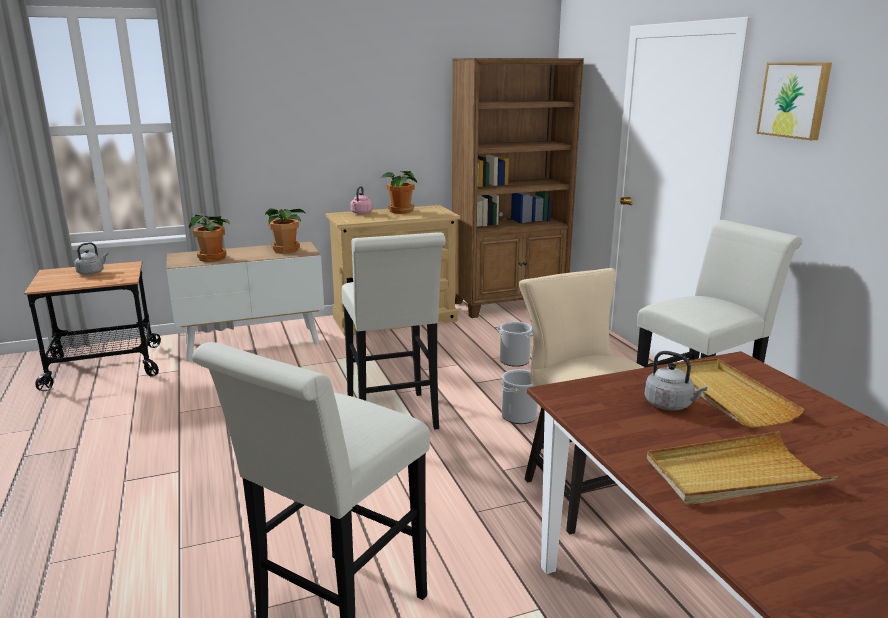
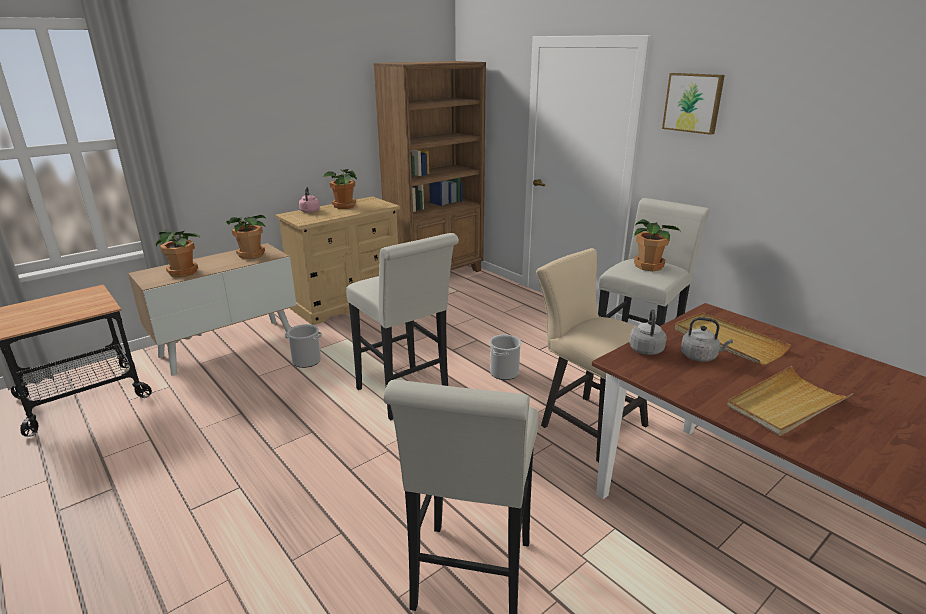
camera: 20 degrees left, 5 degrees up
grey kettle [75,242,108,275] -> grey kettle moved to [629,309,667,355]
bucket [497,322,533,367] -> bucket moved to [285,324,322,368]
none -> potted plant [634,219,680,271]

